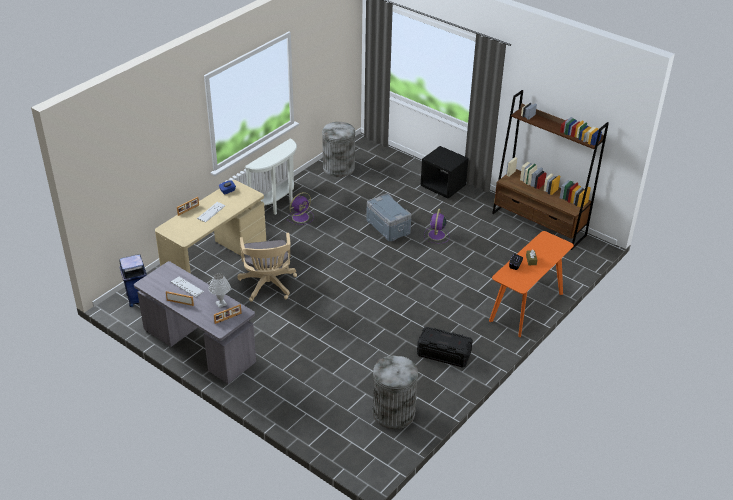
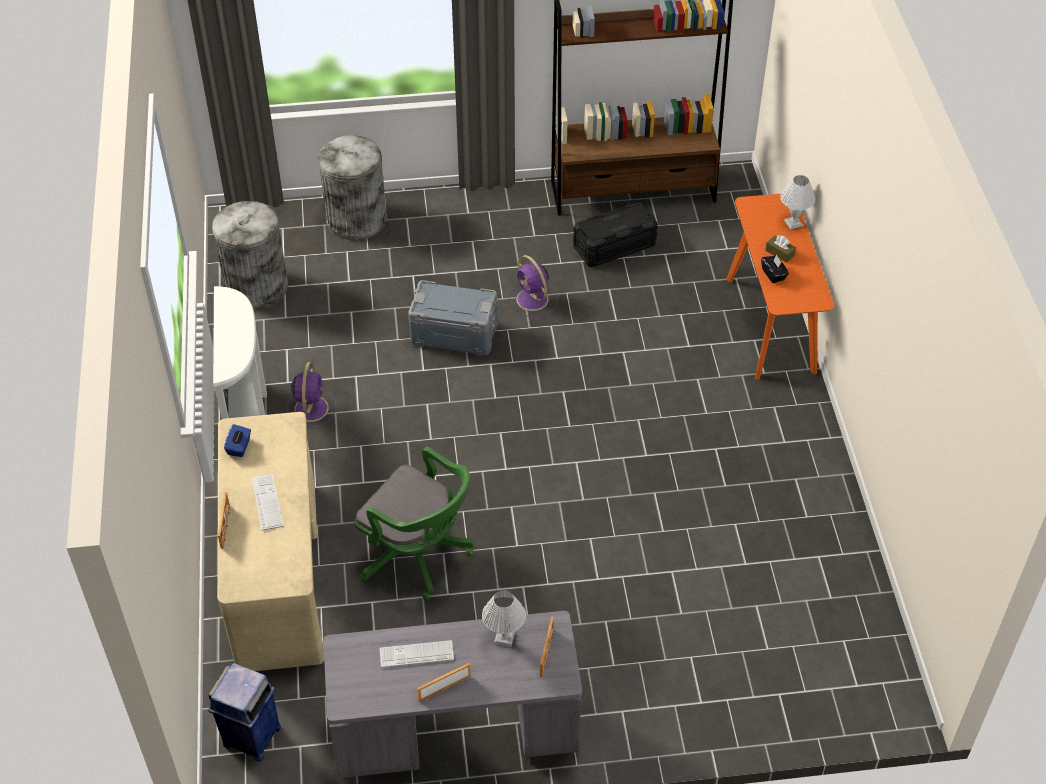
camera: 45 degrees left, 10 degrees up
beige office chair [237,233,297,301] -> green office chair [355,447,474,600]
grey trash can [372,356,418,429] -> grey trash can moved to [317,135,387,241]
black storage box [417,327,473,368] -> black storage box moved to [573,202,658,267]
black nightstand [420,146,469,198] -> none
none -> white table lamp [780,175,816,229]

